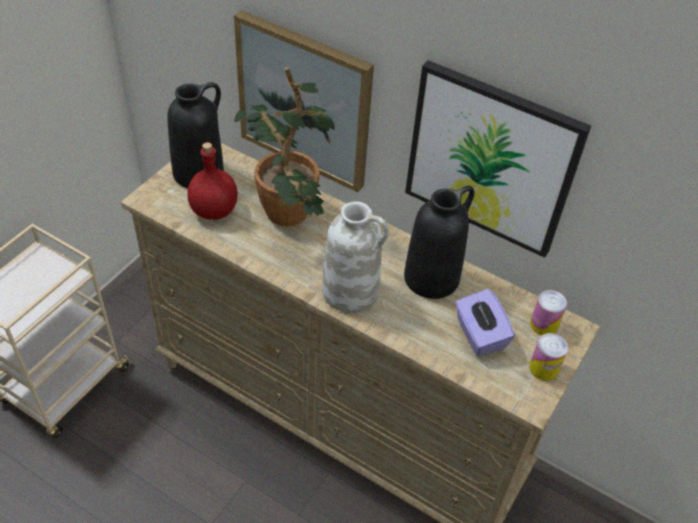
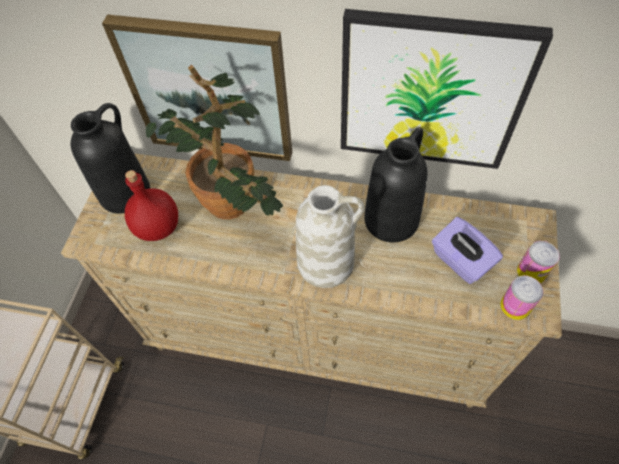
camera: 15 degrees left, 10 degrees up
can [530,290,567,335] -> can moved to [500,275,543,320]

